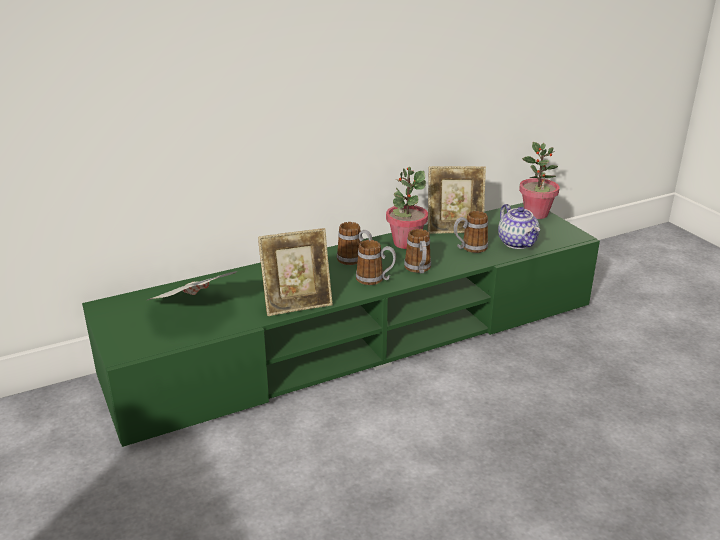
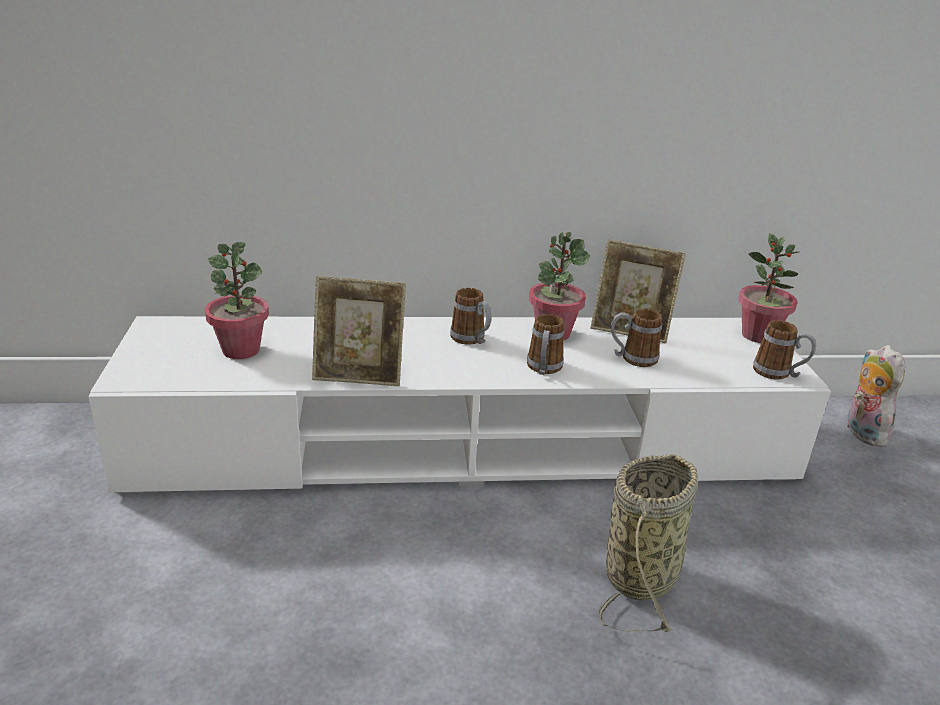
camera: 20 degrees right, 0 degrees up
green tv stand [82,203,600,447] -> white tv stand [88,316,831,493]
newspaper [146,271,237,301] -> potted plant [205,242,269,359]
mug [356,240,396,285] -> mug moved to [753,320,816,380]
teapot [498,204,540,249] -> none
none -> basket [599,454,698,632]
none -> plush toy [846,345,905,447]

